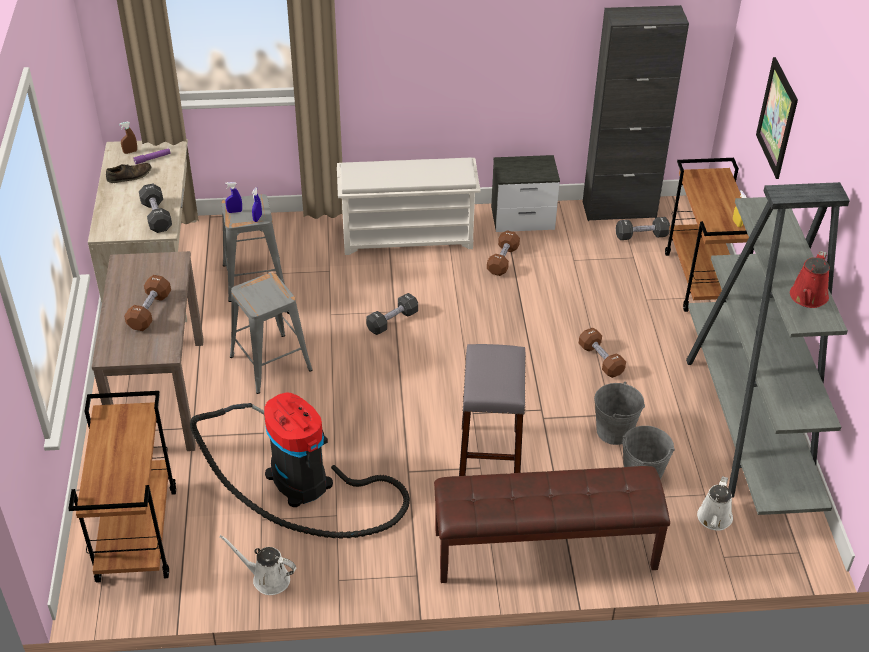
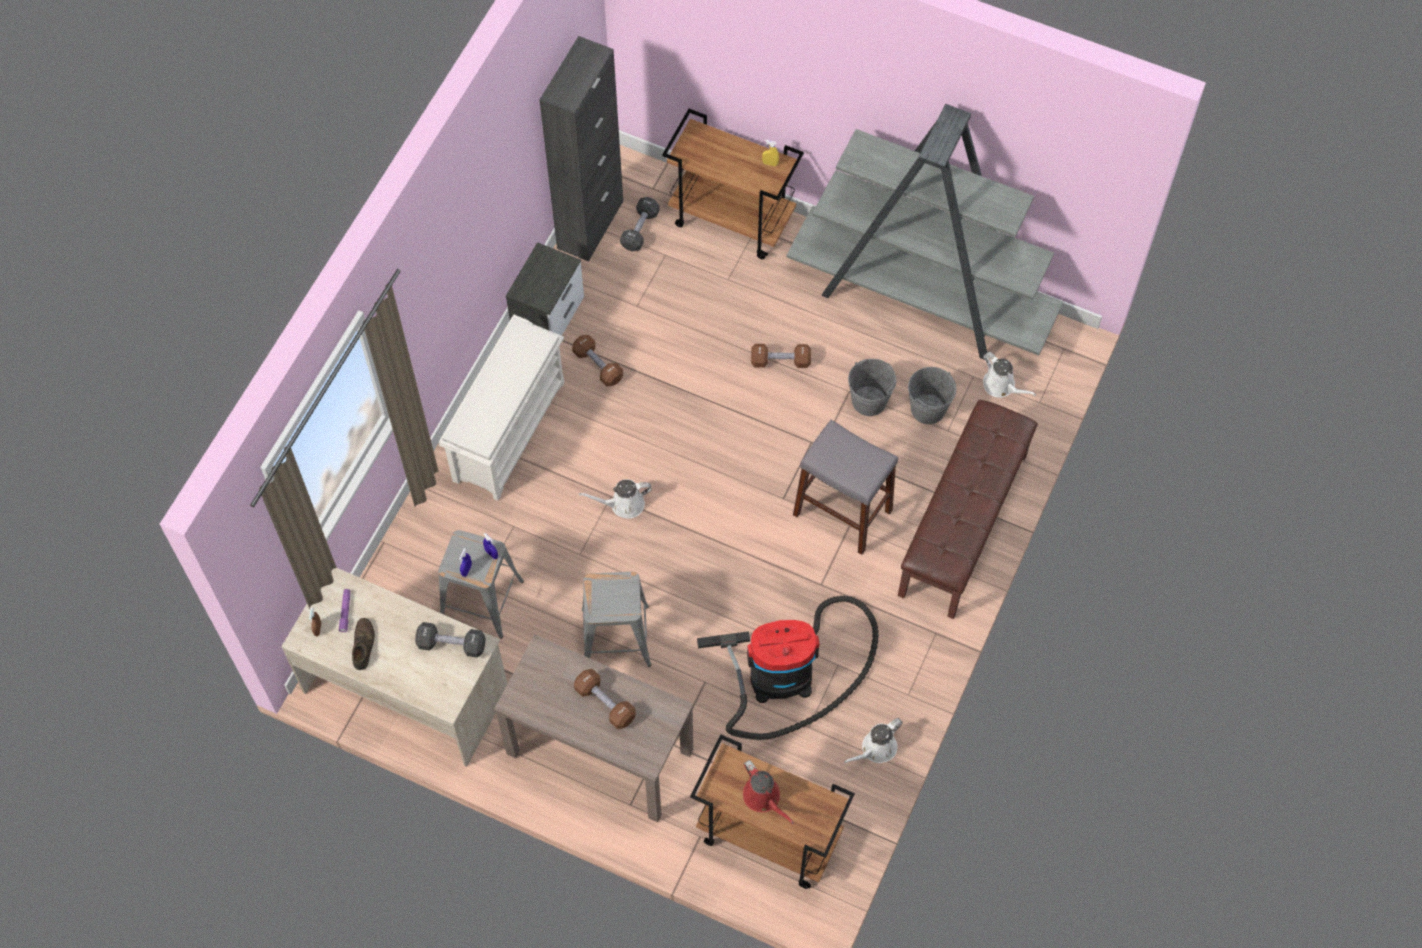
camera: 60 degrees left, 20 degrees up
black dumbbell [366,293,418,335] -> white watering can [579,479,652,519]
picture [756,57,798,179] -> none
red watering can [790,251,830,308] -> red watering can moved to [743,760,794,824]

